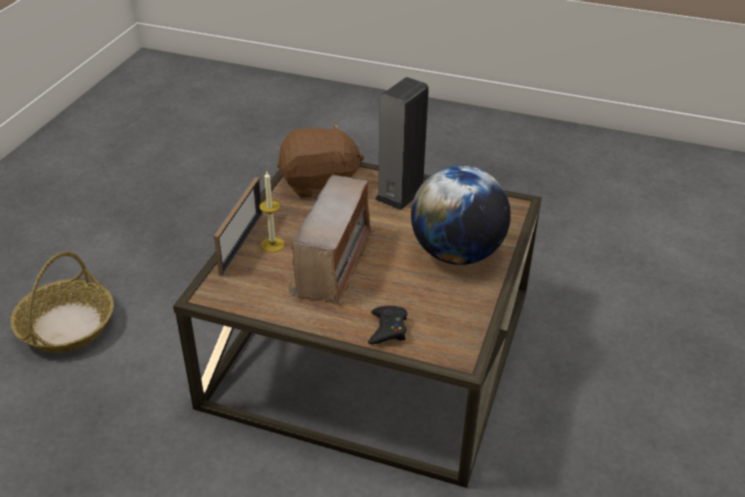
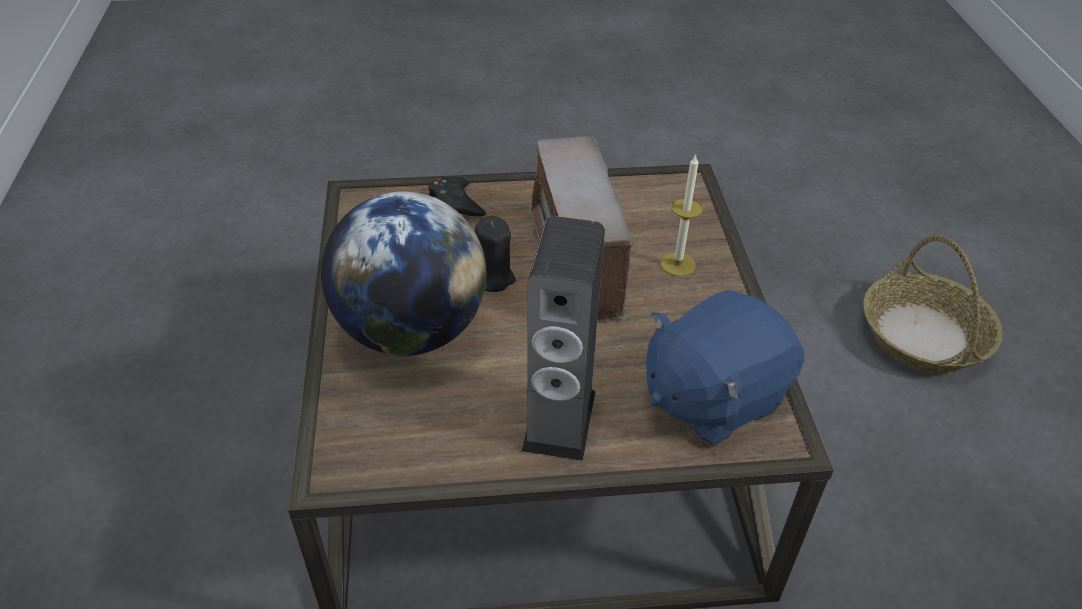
camera: 155 degrees right, 5 degrees up
picture frame [214,177,263,276] -> none
brown plush toy [277,123,365,198] -> blue plush toy [646,289,805,446]
none -> black candle [475,216,516,292]

